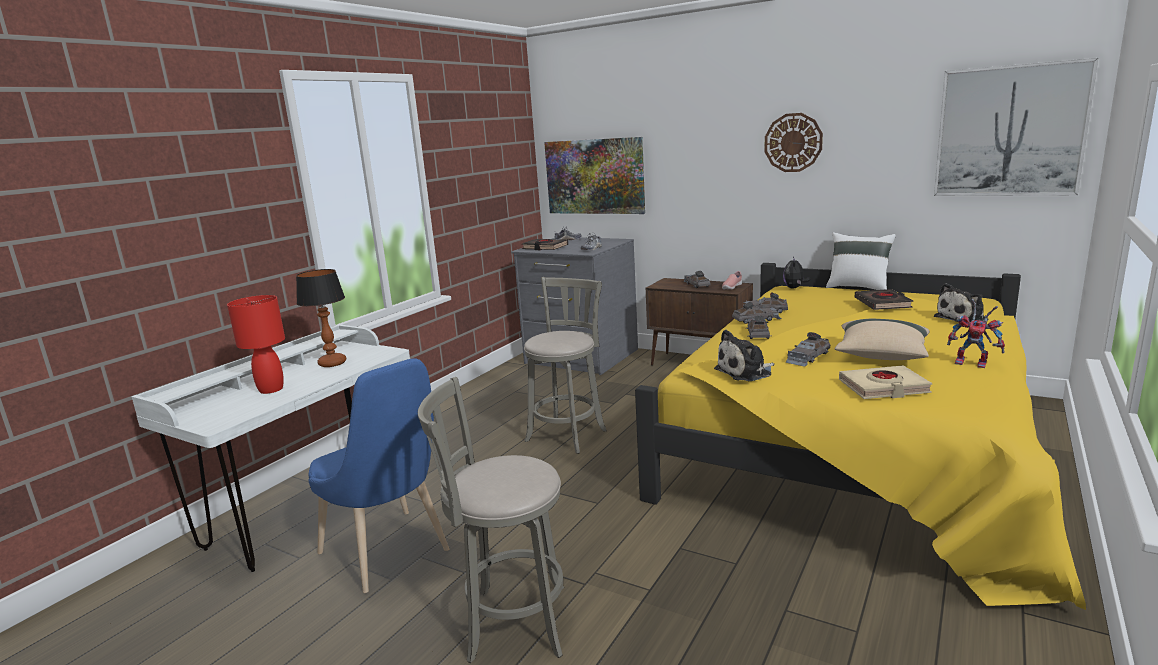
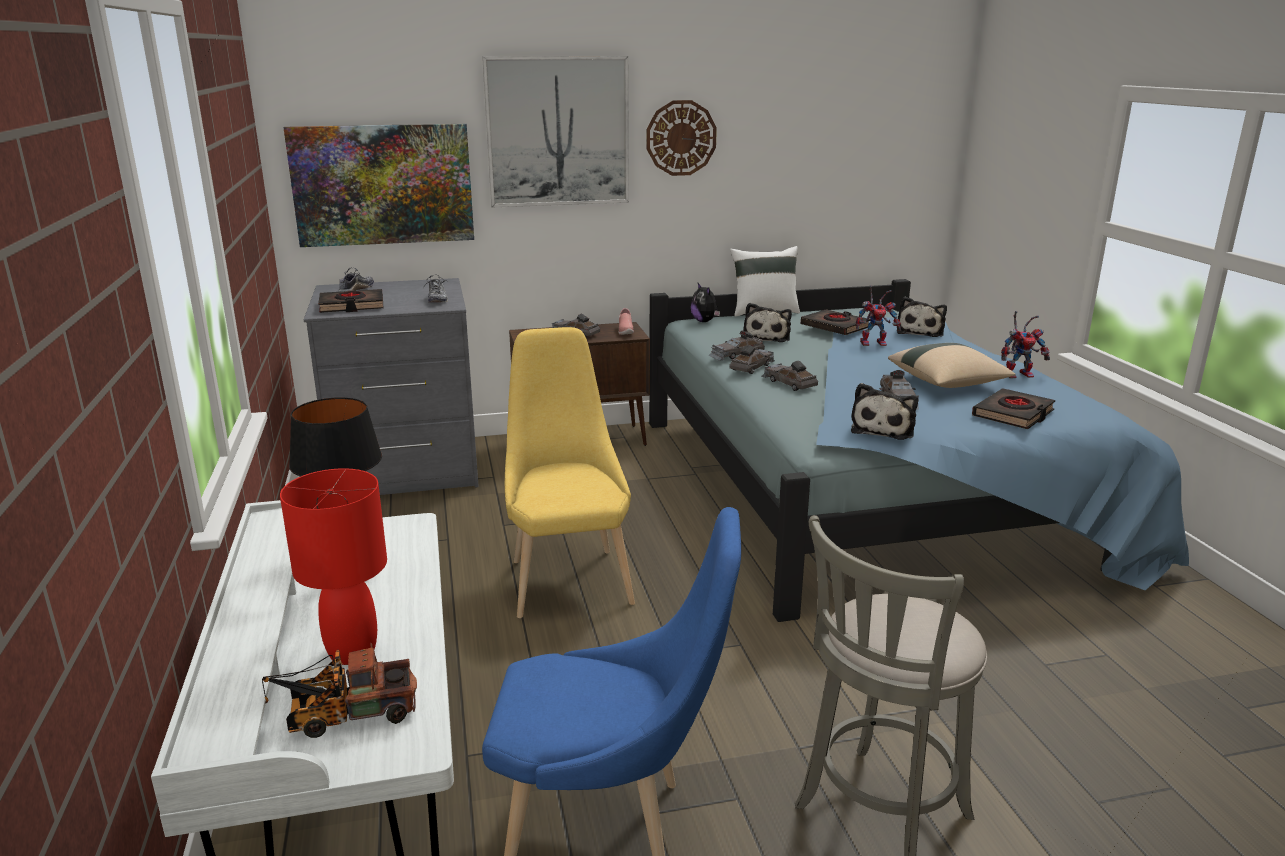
camera: 45 degrees left, 5 degrees up
grey stool [524,277,607,454] -> yellow chair [505,327,635,618]
yellow bed [635,263,1086,610] -> blue bed [649,279,1189,622]
beige book [839,365,932,399] -> black book [972,388,1055,429]
picture [934,58,1098,196] -> picture moved to [482,56,629,207]
none -> toy truck [262,643,417,738]
none -> plush toy [743,303,792,342]
none -> toy robot [856,285,901,346]

